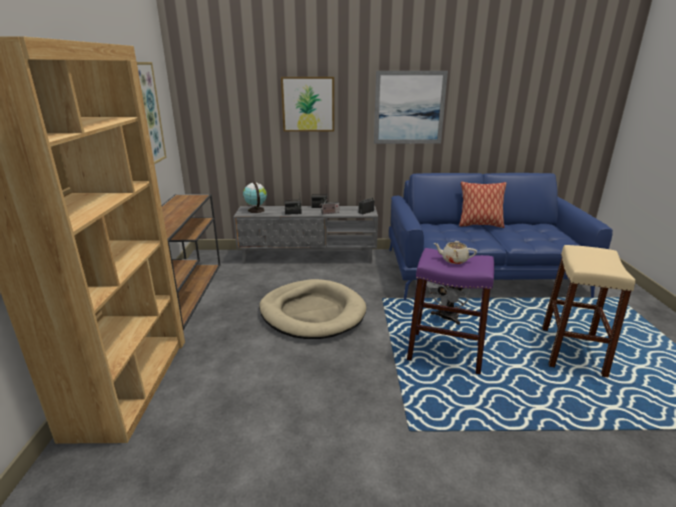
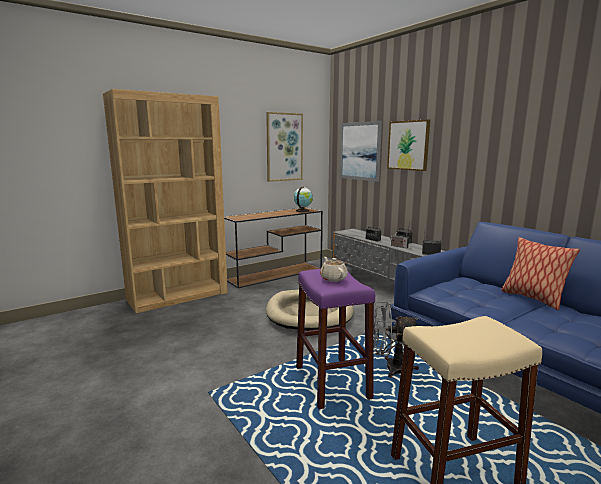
camera: 55 degrees right, 10 degrees down
globe [243,182,267,213] -> globe moved to [294,187,313,212]
picture [374,71,448,144] -> picture moved to [339,121,382,182]

